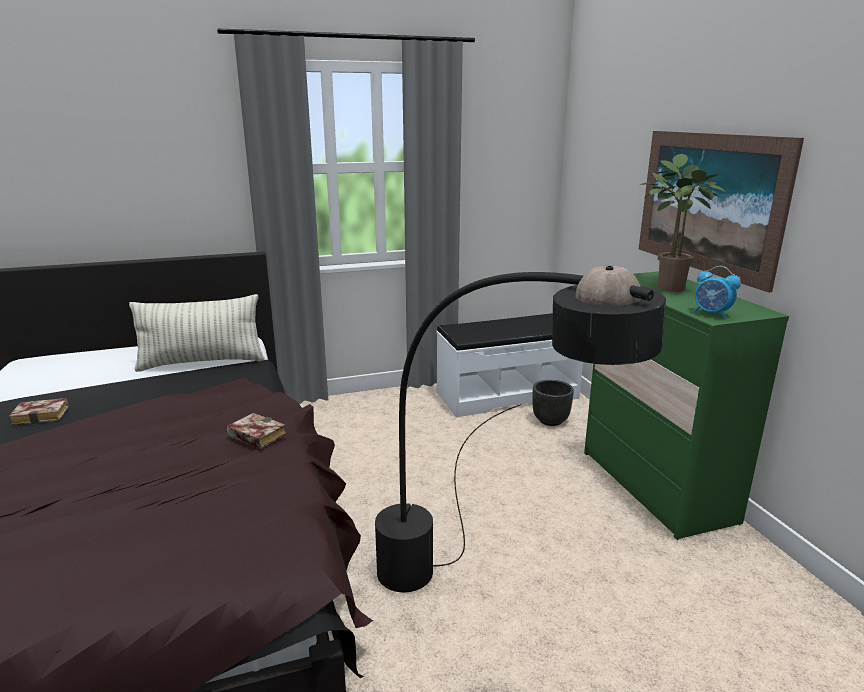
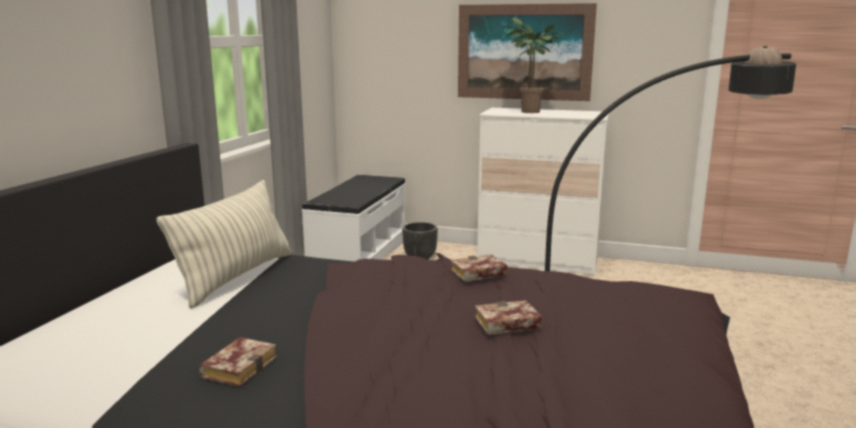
camera: 55 degrees left, 5 degrees down
green dresser [584,271,789,540] -> white dresser [477,108,609,276]
alarm clock [694,266,741,319] -> none
none -> book [475,300,543,335]

